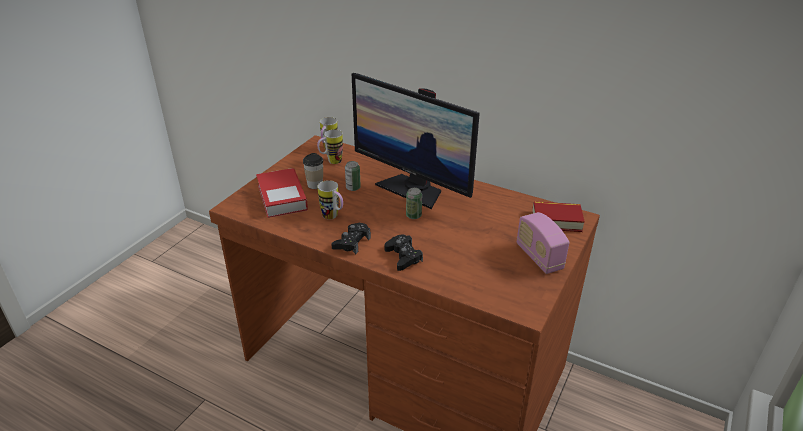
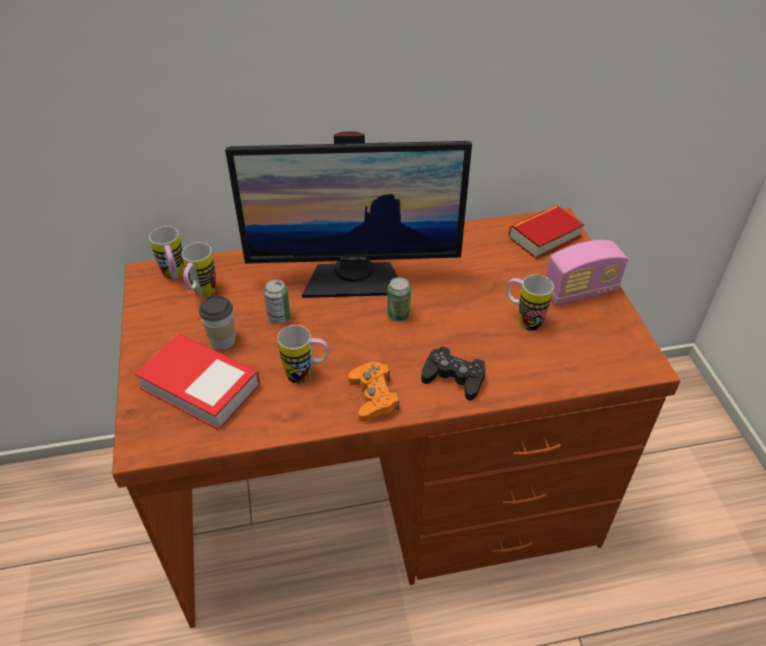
camera: 40 degrees left, 10 degrees up
black game controller [331,223,371,254] -> orange game controller [348,362,399,422]
radio [517,212,570,274] -> radio turned 45 degrees counterclockwise [546,240,628,306]
none -> mug [507,275,554,331]

